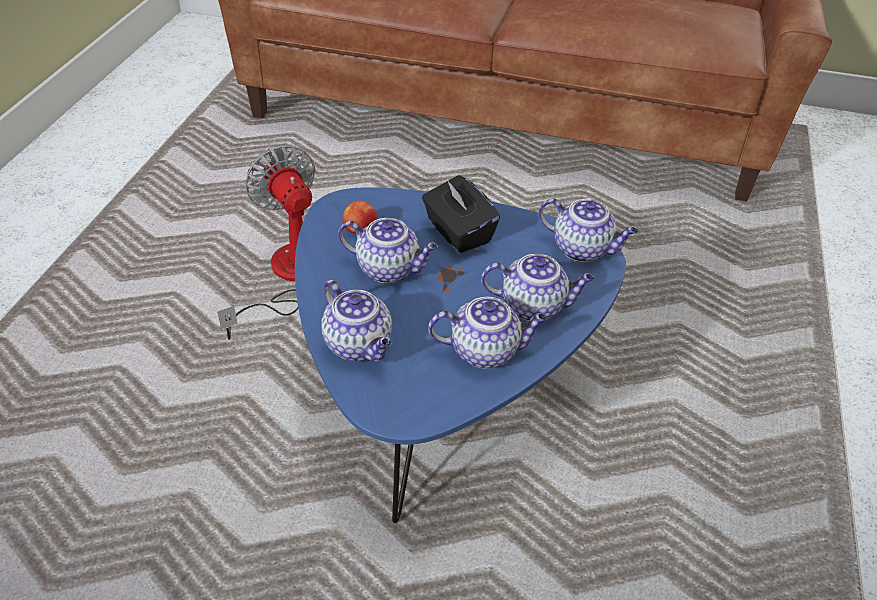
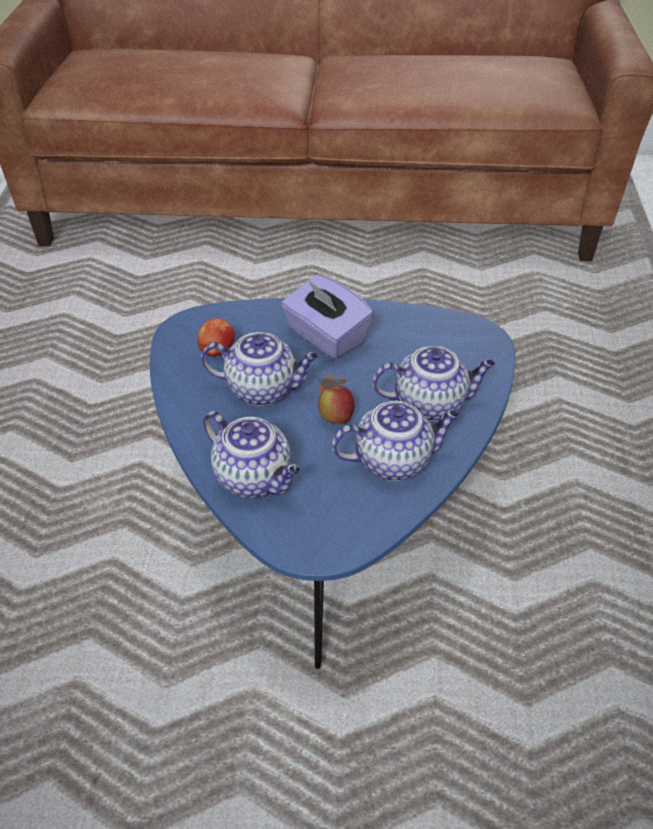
camera: 10 degrees left, 0 degrees up
fan [217,145,315,340] -> none
black tissue box [422,175,500,253] -> purple tissue box [281,275,374,360]
teapot [539,198,638,262] -> none
none -> apple [318,385,355,424]

